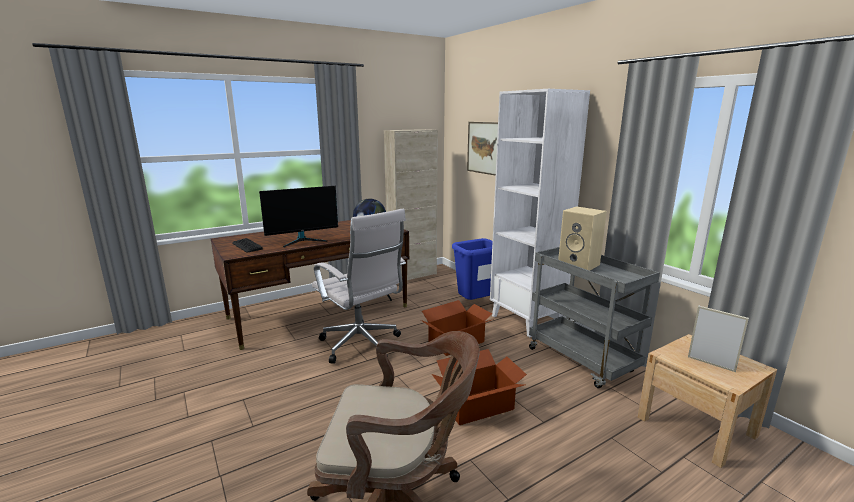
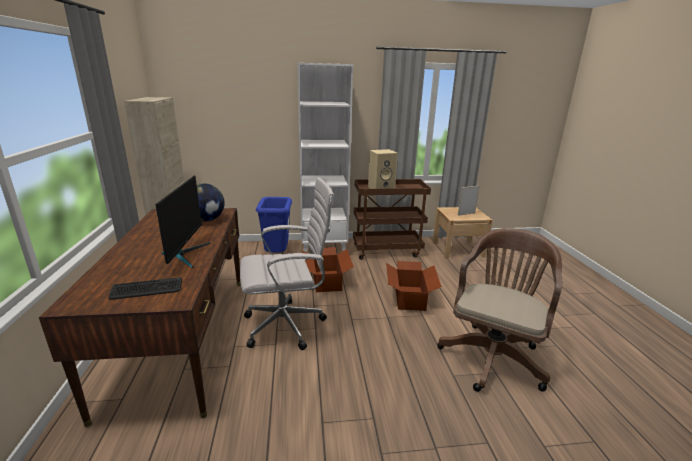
camera: 65 degrees left, 5 degrees up
picture [467,122,498,176] -> none
grey cart [529,247,660,388] -> brown cart [353,179,431,260]

